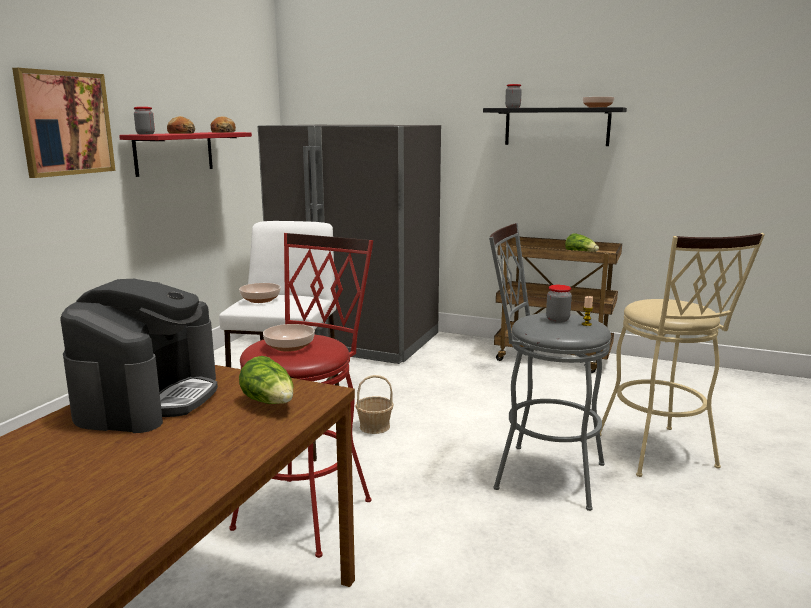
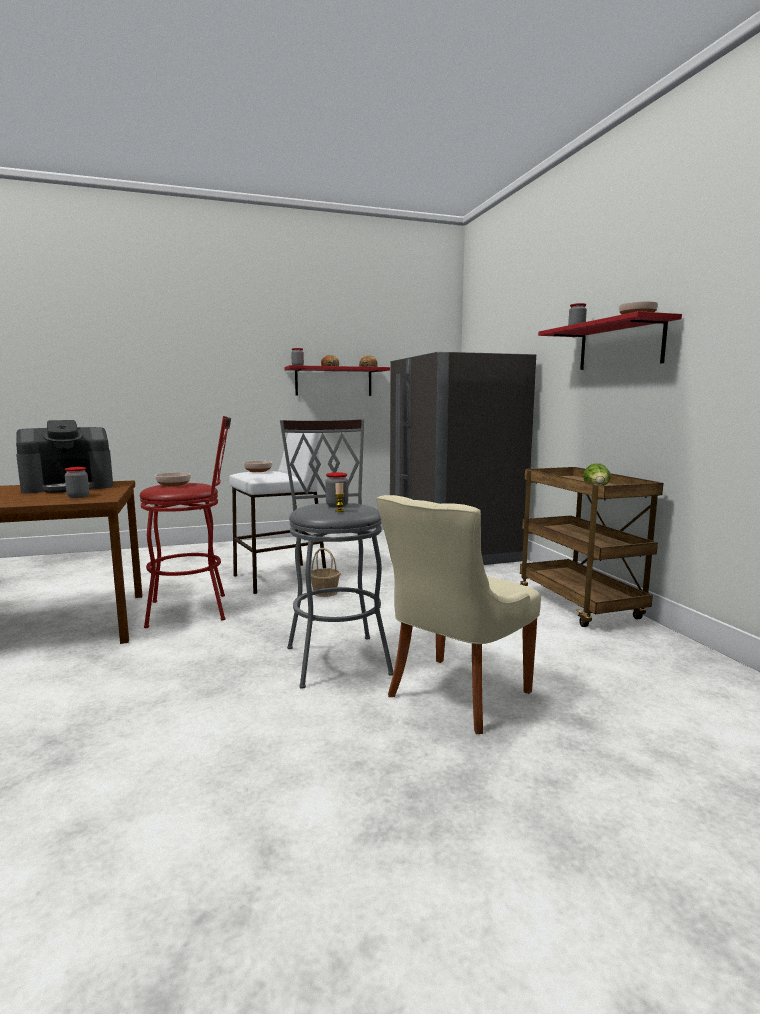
camera: 50 degrees right, 5 degrees down
picture [12,68,116,178] -> none
lettuce [239,356,293,404] -> jar [65,467,89,498]
black shelf [483,107,627,146] -> red shelf [538,311,682,370]
beige stool [600,233,765,477] -> beige chair [376,495,541,734]

